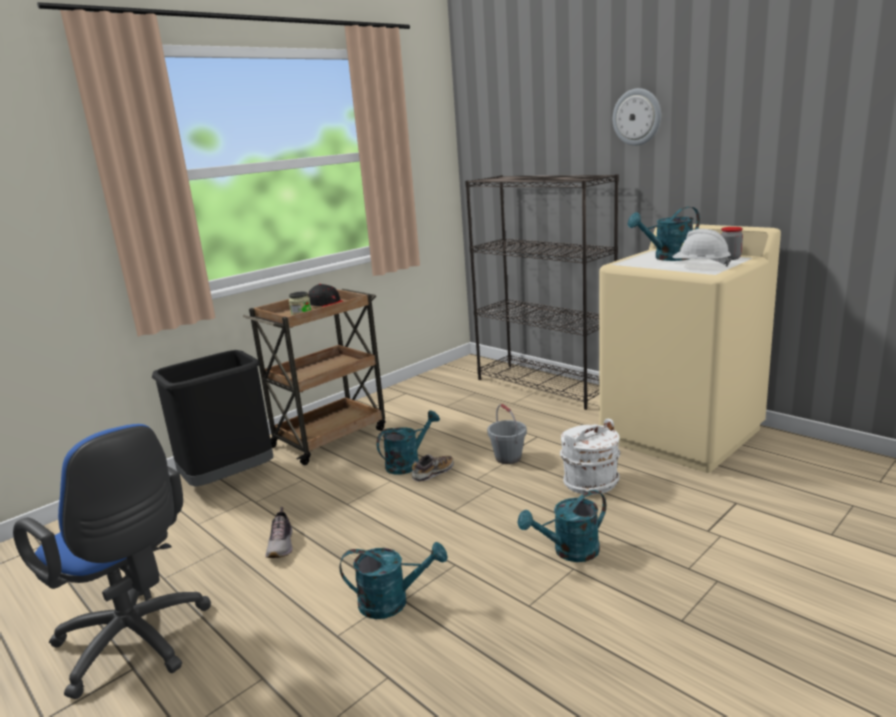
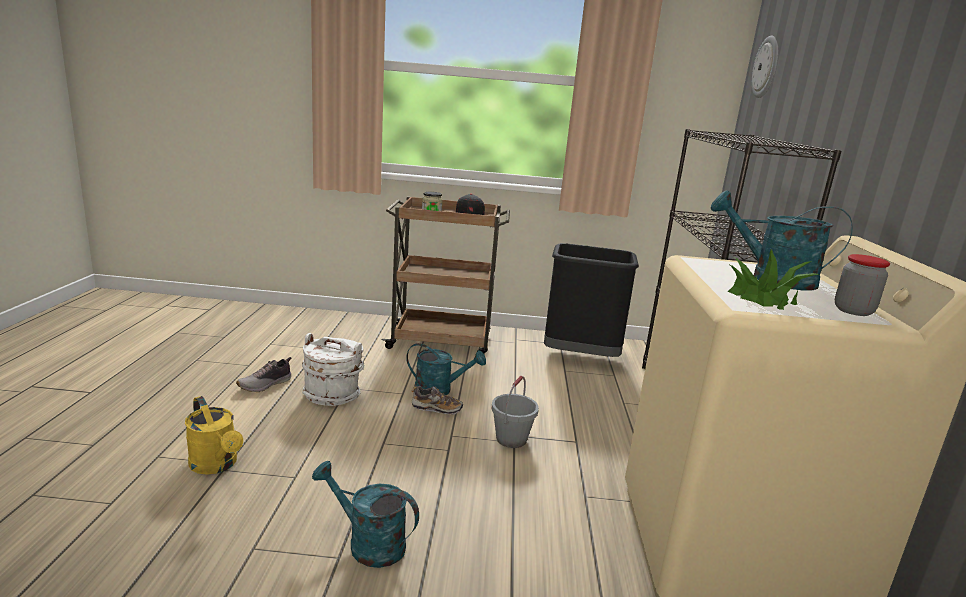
camera: 45 degrees right, 0 degrees up
blue office chair [13,424,211,699] -> none
black trash can [152,350,273,487] -> black trash can moved to [544,243,639,357]
turquoise watering can [340,542,447,619] -> yellow watering can [185,396,243,475]
white bucket [560,418,620,495] -> white bucket moved to [302,333,365,406]
wall clock [613,88,661,146] -> wall clock moved to [752,36,779,98]
white hard hat [673,229,732,266] -> potted plant [728,249,820,310]

